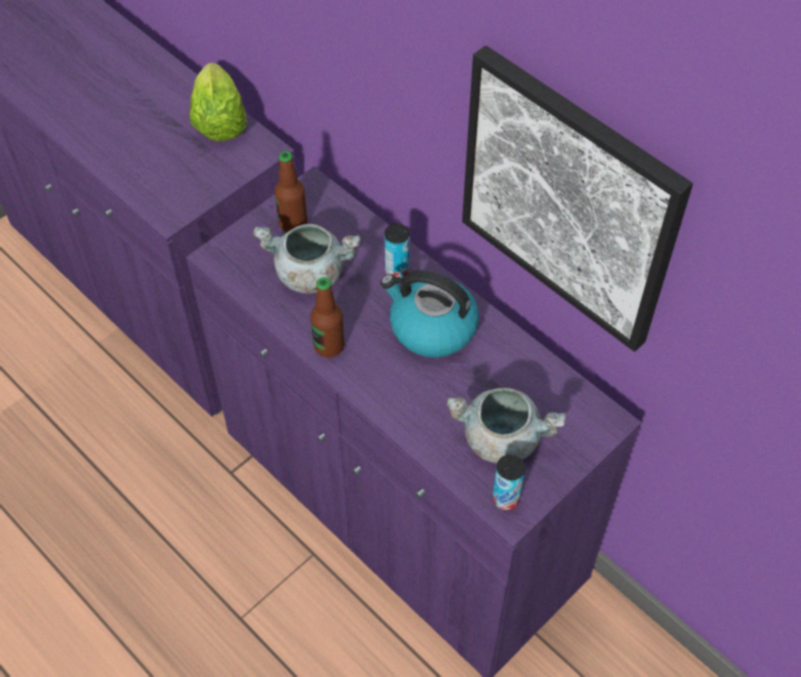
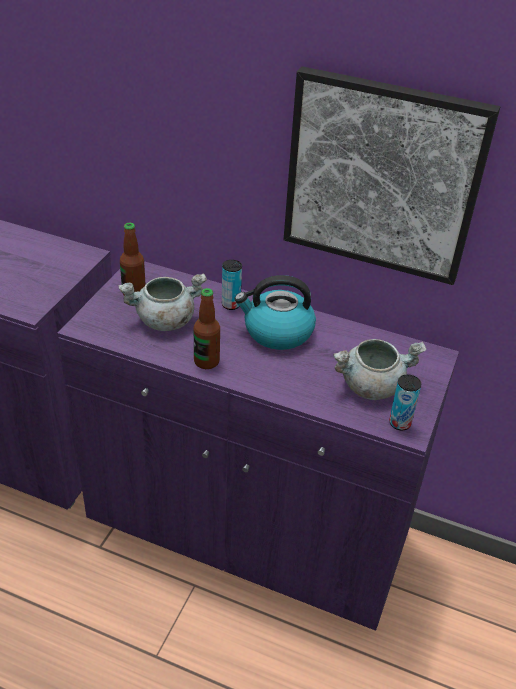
camera: 25 degrees left, 15 degrees down
lettuce [190,63,247,141] -> none

